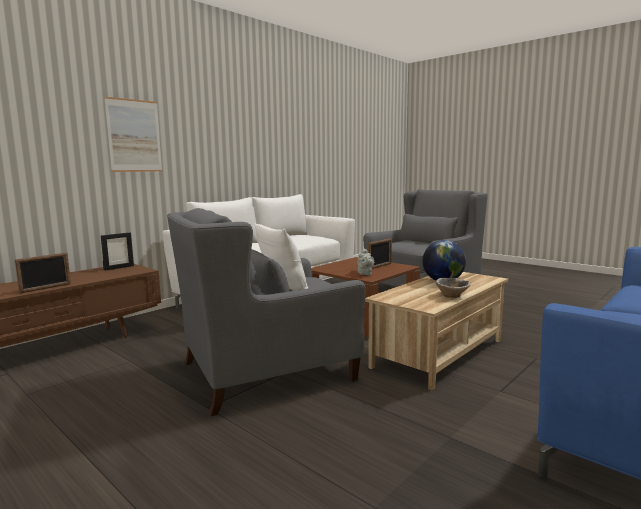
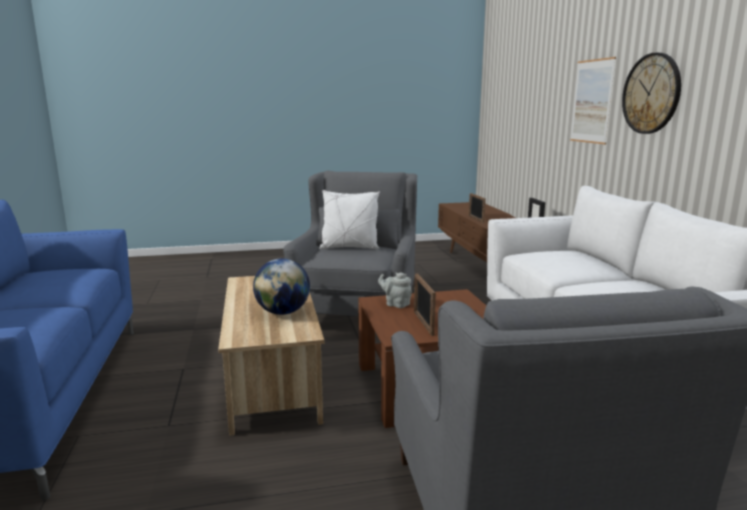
camera: 125 degrees right, 5 degrees up
bowl [435,278,471,298] -> none
none -> wall clock [622,53,681,134]

